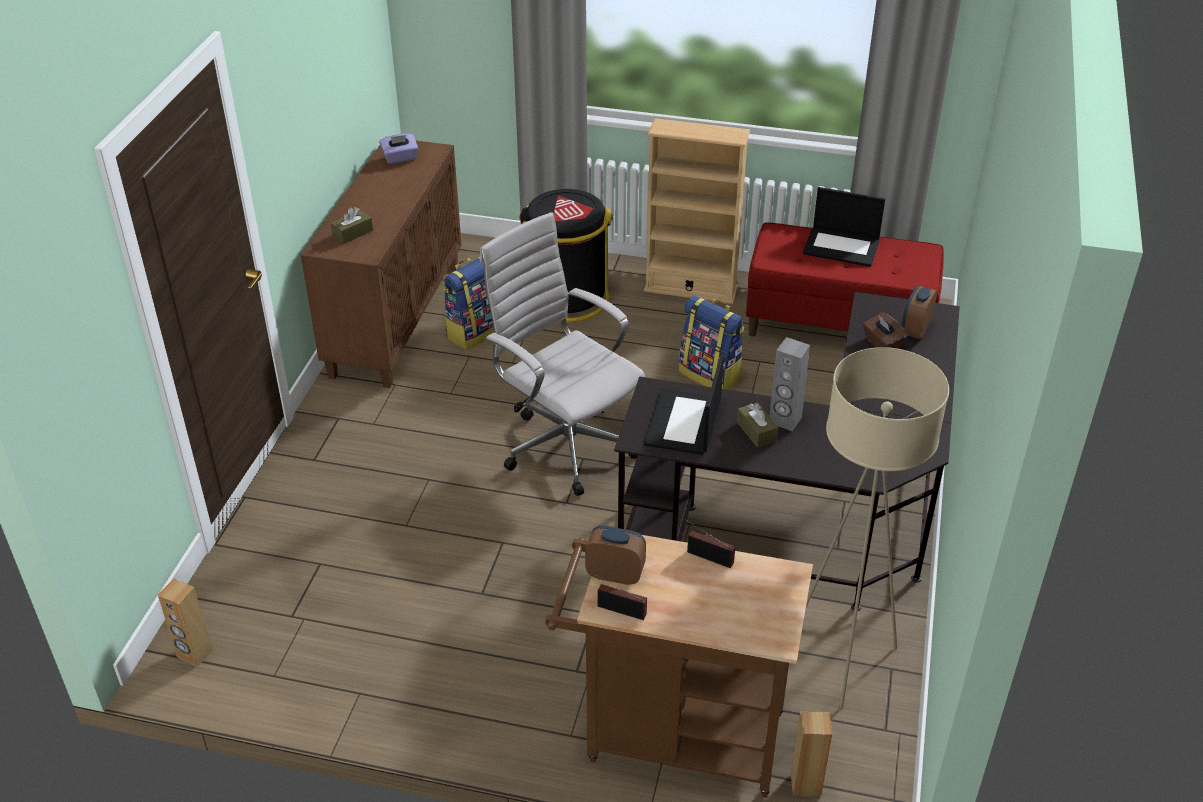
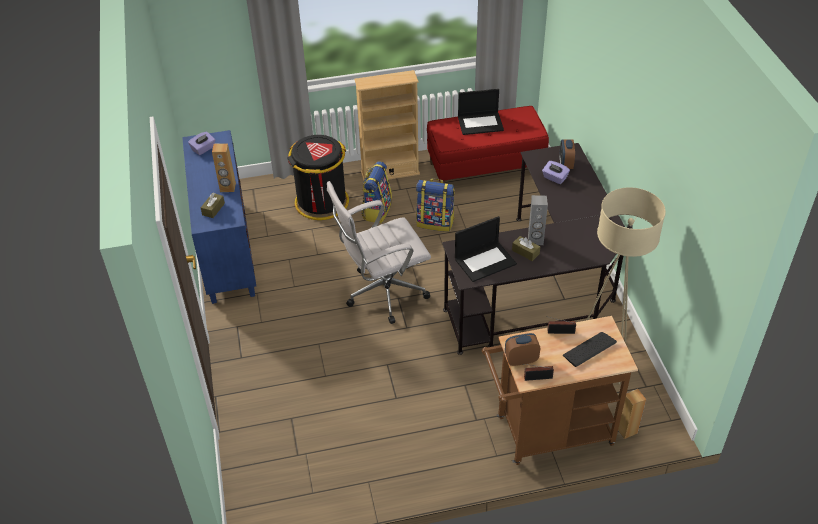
camera: 25 degrees left, 5 degrees up
brown speaker [158,579,213,667] -> brown speaker moved to [212,143,236,192]
brown cabinet [301,141,462,388] -> blue cabinet [182,130,256,304]
backpack [443,257,494,350] -> backpack moved to [361,161,392,223]
white office chair [480,212,645,496] -> white office chair turned 45 degrees counterclockwise [327,181,431,324]
laptop [644,353,724,455] -> laptop turned 105 degrees counterclockwise [455,216,517,282]
brown tissue box [863,312,908,349] -> purple tissue box [542,161,570,184]
none -> keyboard [563,332,617,367]

